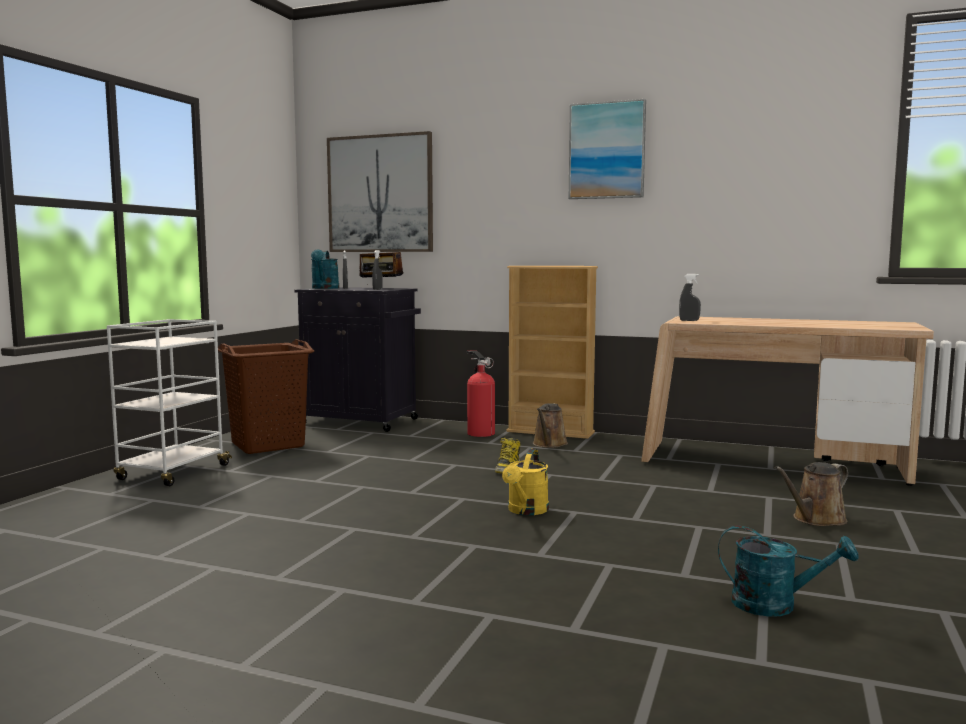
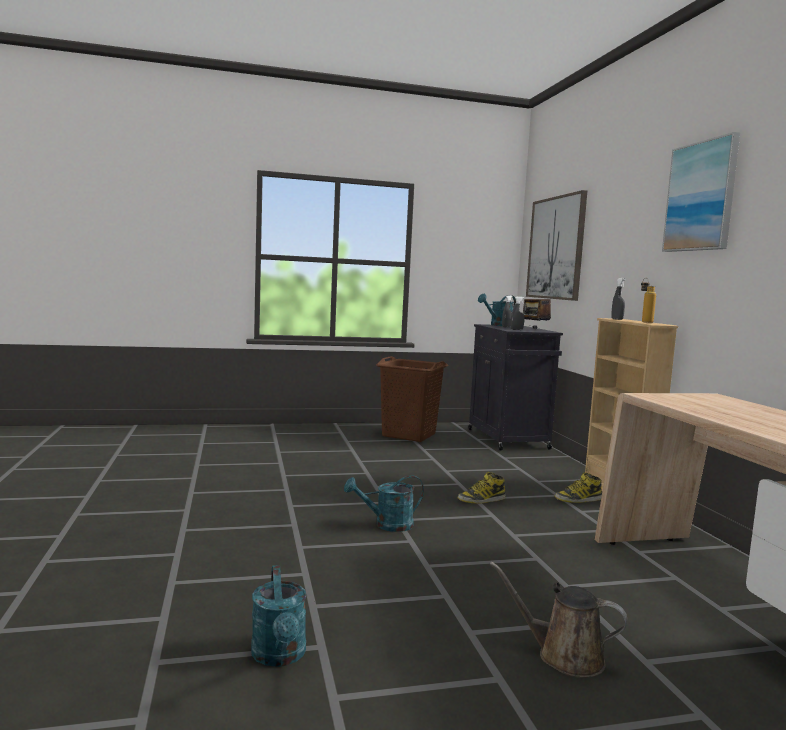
camera: 55 degrees right, 0 degrees up
white cart [107,319,232,486] -> none
fire extinguisher [467,350,495,437] -> none
yellow watering can [502,449,549,515] -> turquoise watering can [344,475,424,532]
brown watering can [533,403,568,448] -> boot [554,472,602,503]
grey spray bottle [679,274,701,321] -> grey spray bottle moved to [611,278,626,320]
none -> bottle [641,278,656,323]

